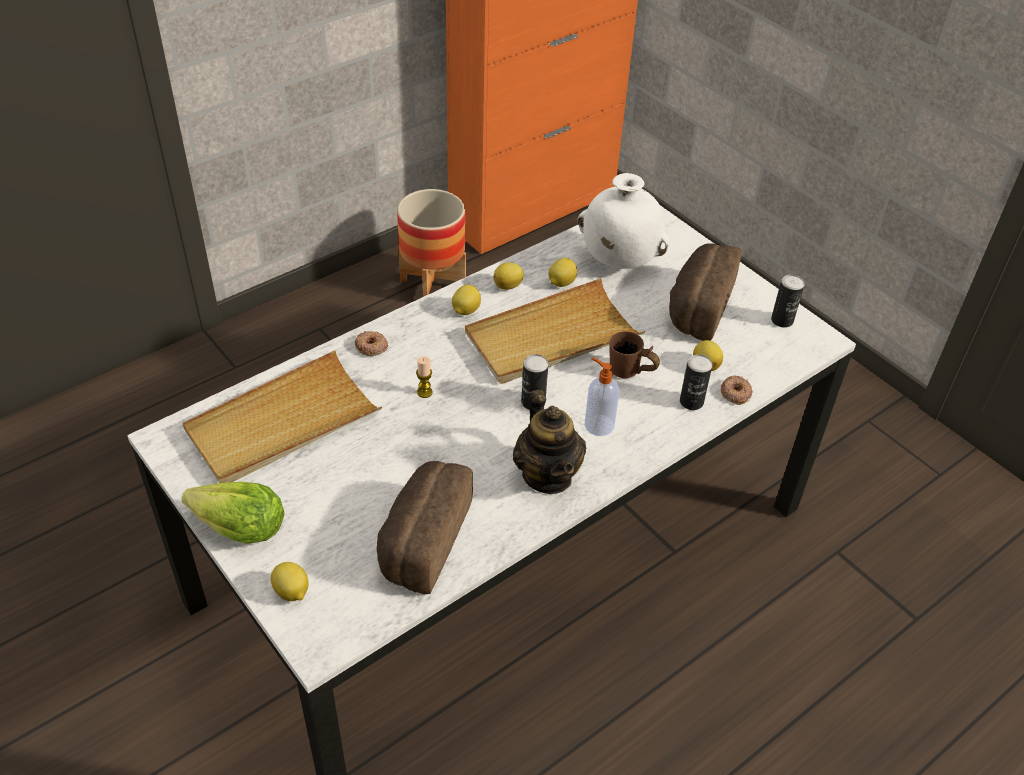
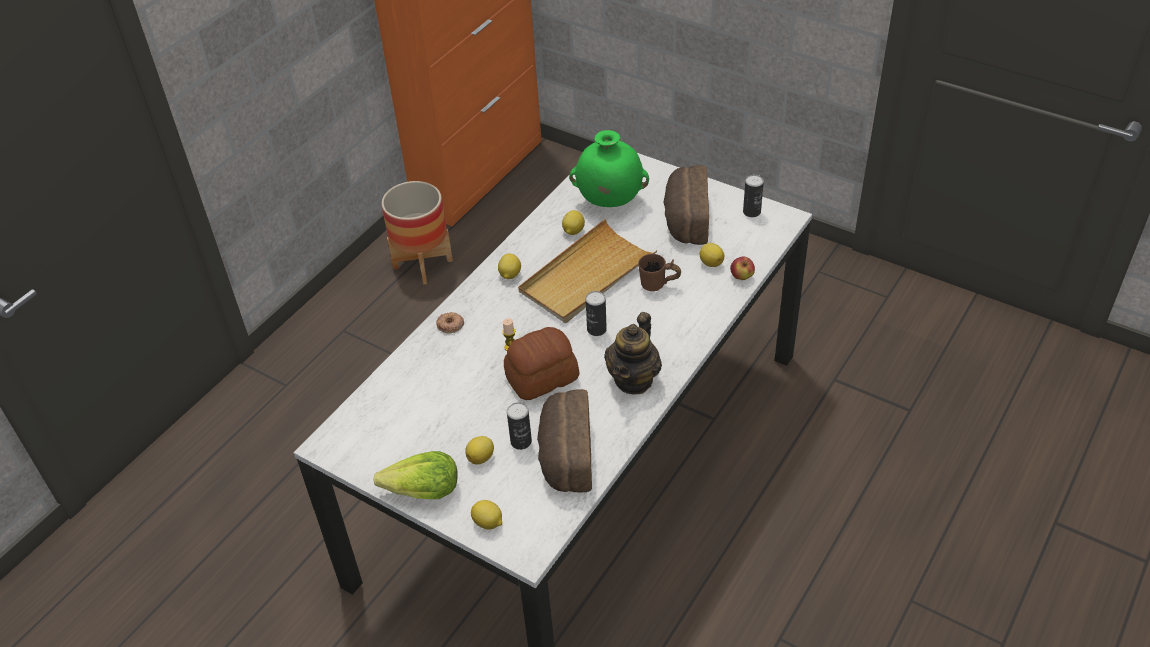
camera: 15 degrees left, 0 degrees up
beige tray [182,350,382,483] -> none
lemon [494,263,524,290] -> lemon moved to [465,436,494,465]
teapot [513,390,587,494] -> teapot turned 60 degrees clockwise [604,312,662,395]
white vase [577,173,670,269] -> green vase [569,130,649,207]
soap dispenser [585,357,619,436] -> none
can [680,354,712,410] -> can moved to [507,402,532,450]
donut [721,375,753,405] -> apple [730,256,755,280]
none -> bread [504,327,579,400]

